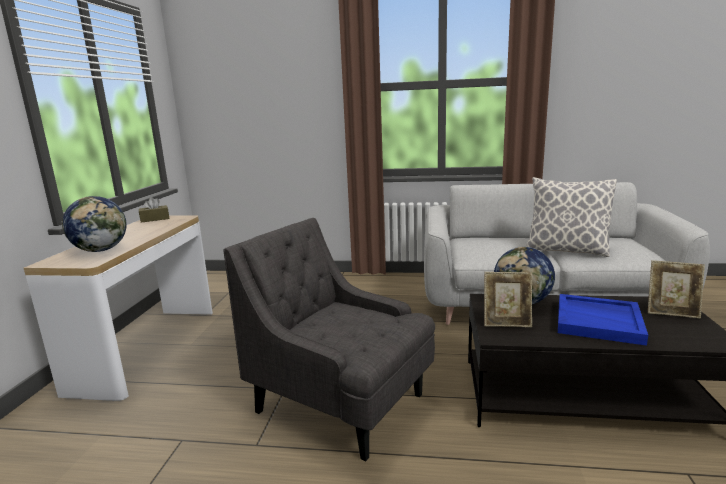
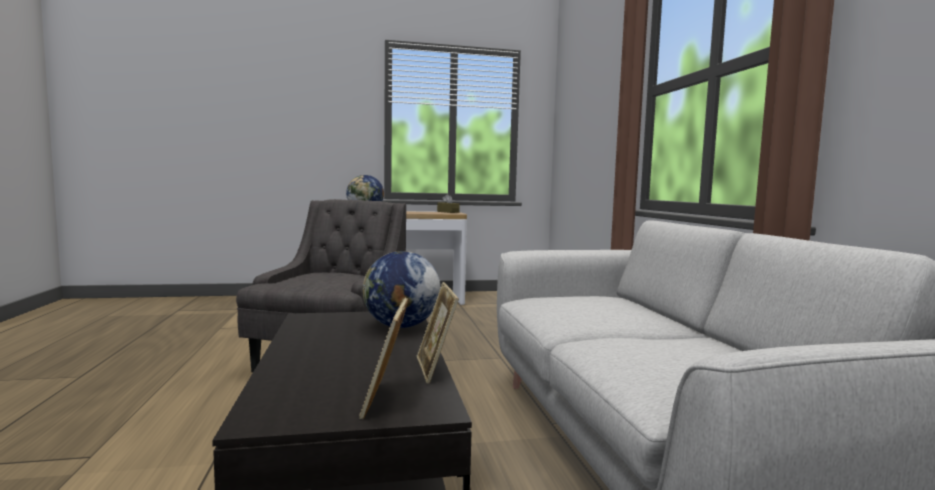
camera: 70 degrees right, 10 degrees down
picture frame [484,272,532,327] -> picture frame moved to [417,282,459,384]
pillow [526,177,617,257] -> none
blue tray [558,294,648,346] -> none

